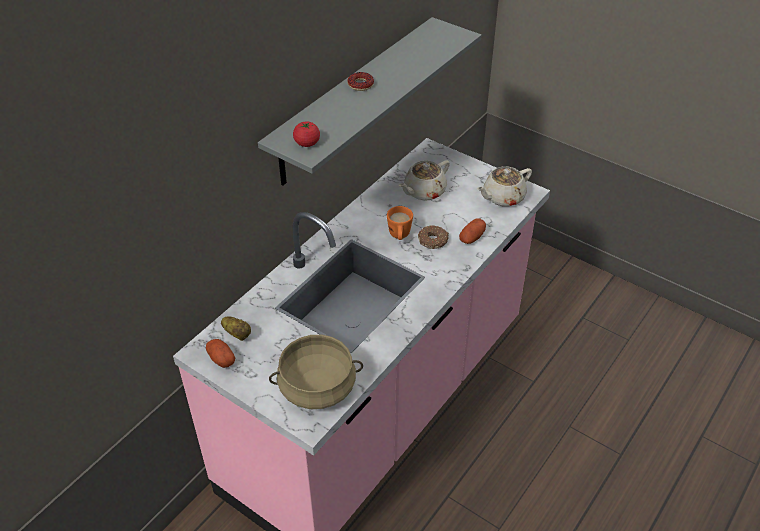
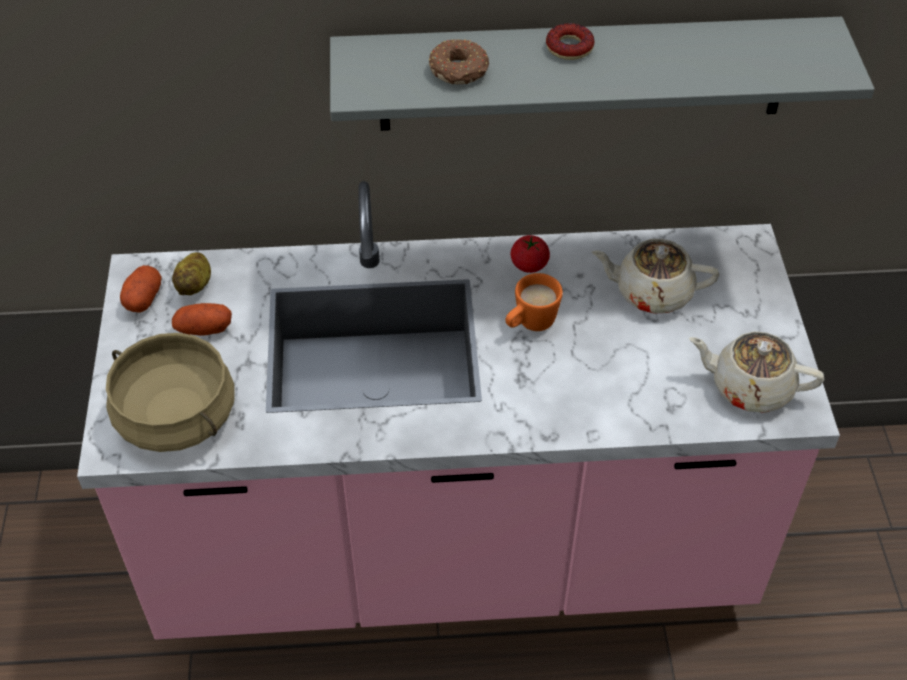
camera: 50 degrees right, 5 degrees up
tomato [293,121,320,147] -> tomato moved to [510,235,550,273]
donut [418,225,449,249] -> donut moved to [429,39,489,84]
potato [459,218,486,244] -> potato moved to [172,303,232,336]

